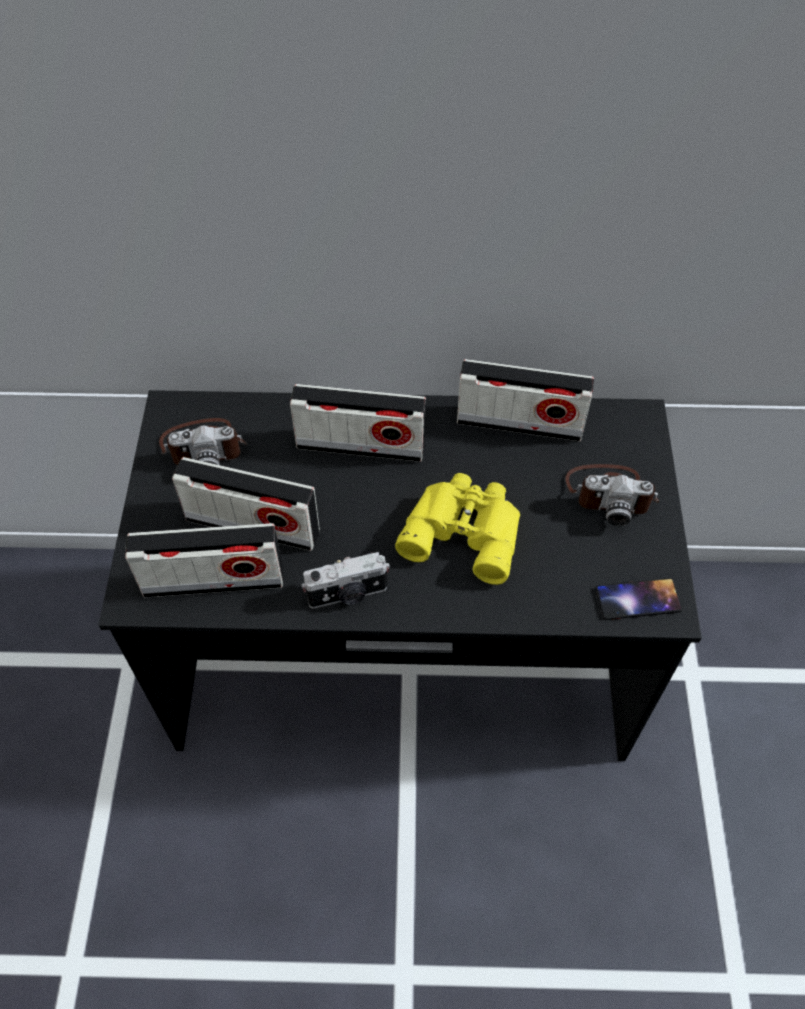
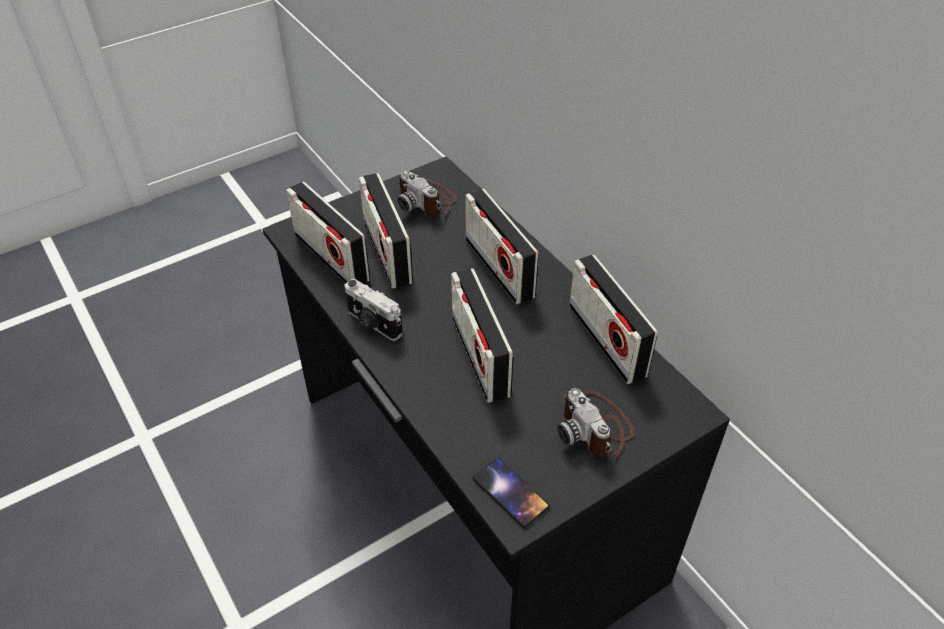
camera: 55 degrees right, 10 degrees down
yellow binoculars [395,473,520,585] -> radio [451,268,514,403]

